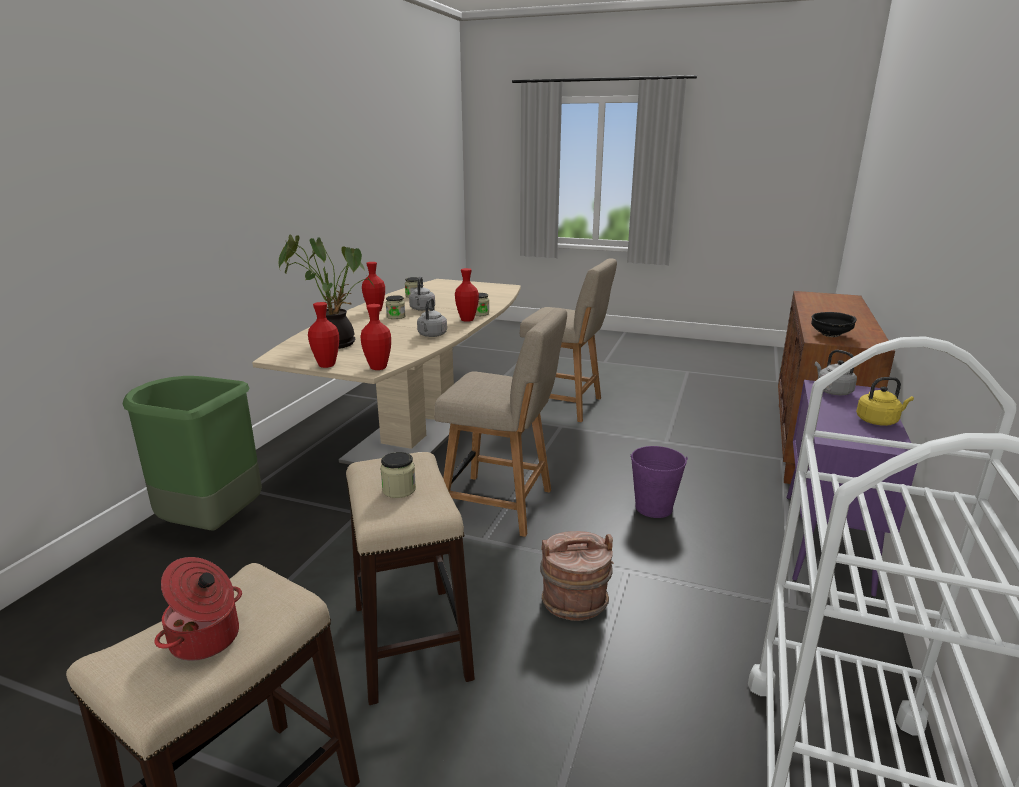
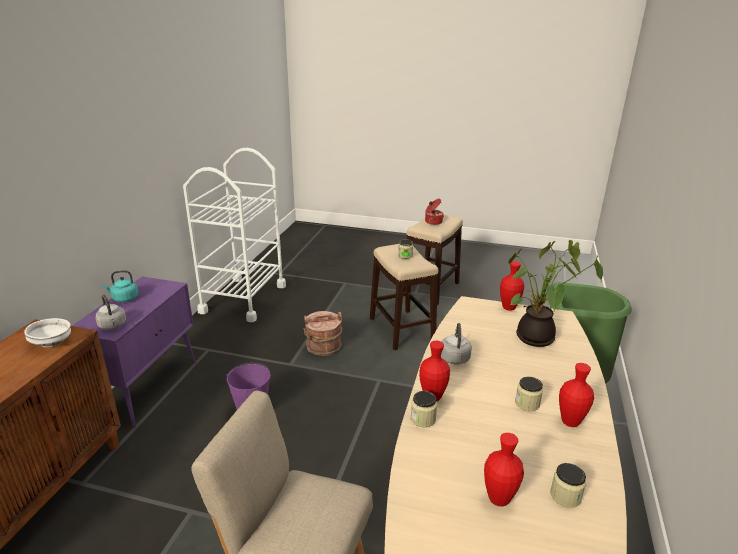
camera: 175 degrees right, 5 degrees up
red vase [360,304,391,370] -> red vase moved to [484,433,524,507]
grey kettle [409,276,435,311] -> none
beige chair [434,308,567,537] -> none
black bowl [811,312,856,337] -> white bowl [24,318,71,348]
yellow kettle [856,377,914,426] -> turquoise kettle [102,270,138,302]

